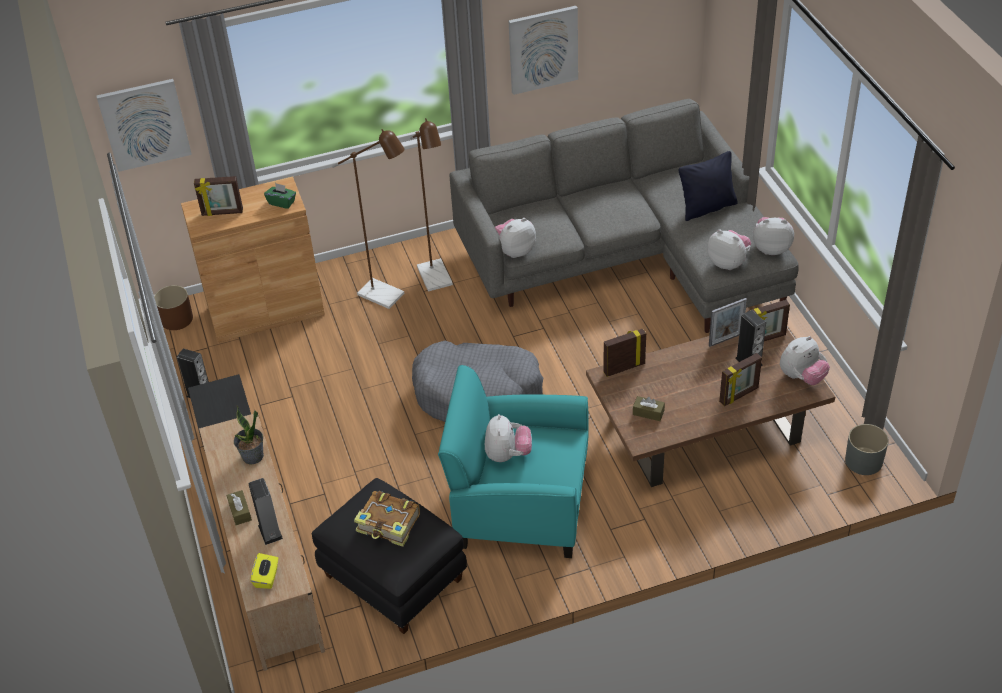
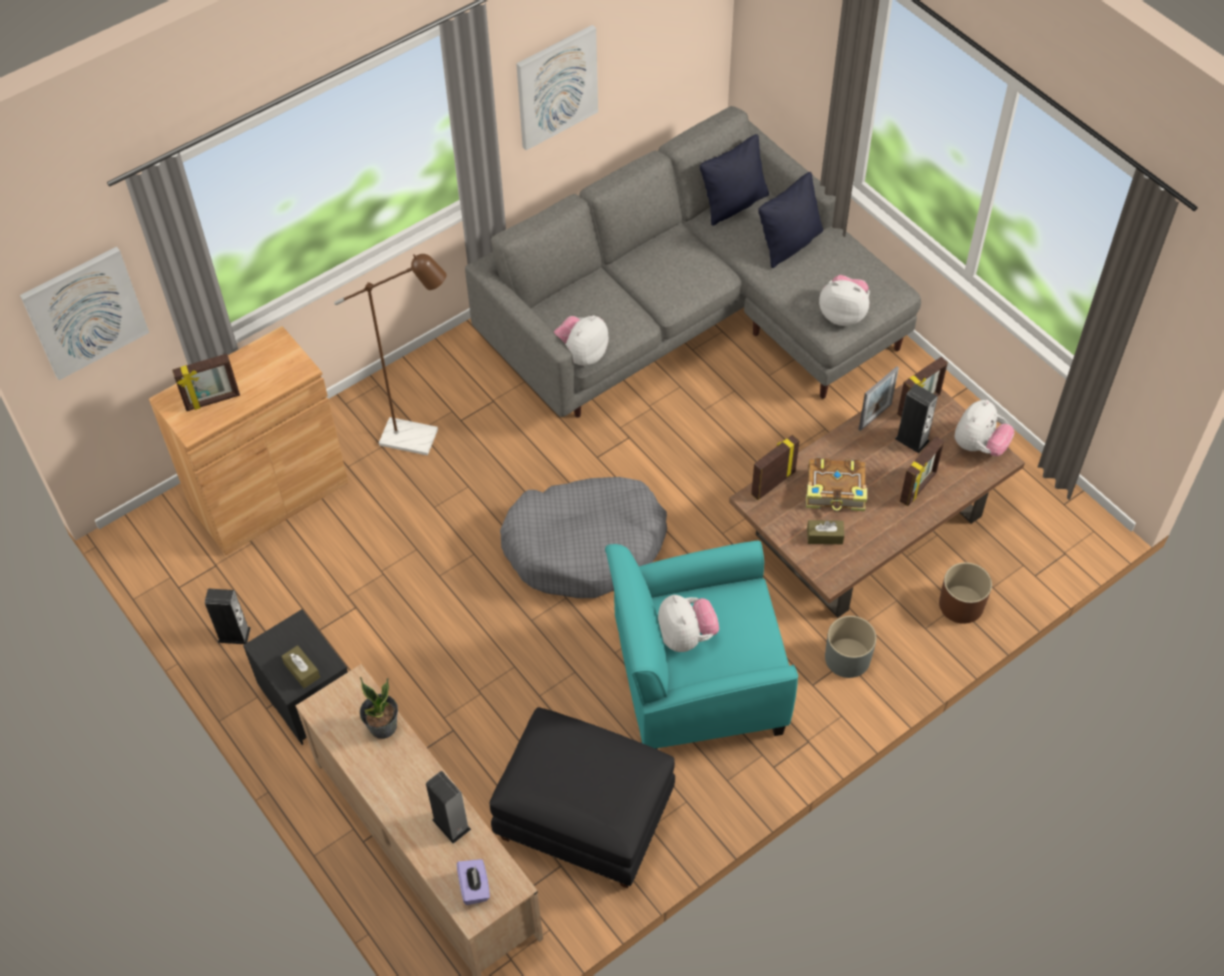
camera: 20 degrees left, 10 degrees up
brown planter [154,285,193,330] -> brown planter moved to [939,562,992,624]
brown tissue box [227,490,252,525] -> brown tissue box moved to [281,645,320,688]
yellow tissue box [251,553,278,589] -> purple tissue box [457,859,490,905]
green tissue box [264,183,296,209] -> none
book [354,491,420,547] -> book moved to [806,458,867,511]
brown floor lamp [410,118,453,291] -> none
plush toy [753,217,794,255] -> none
grey planter [845,424,889,475] -> grey planter moved to [825,616,876,678]
none -> black pillow [700,134,769,226]

